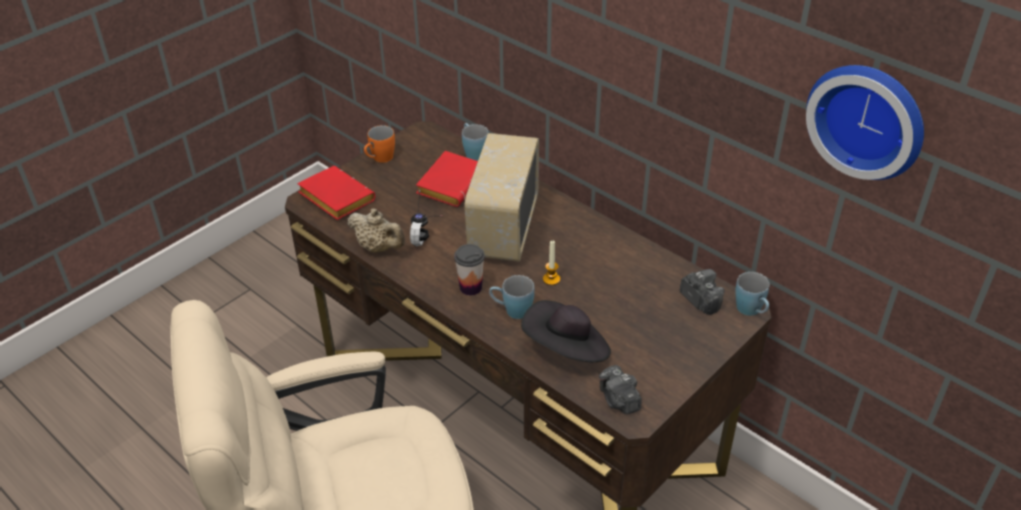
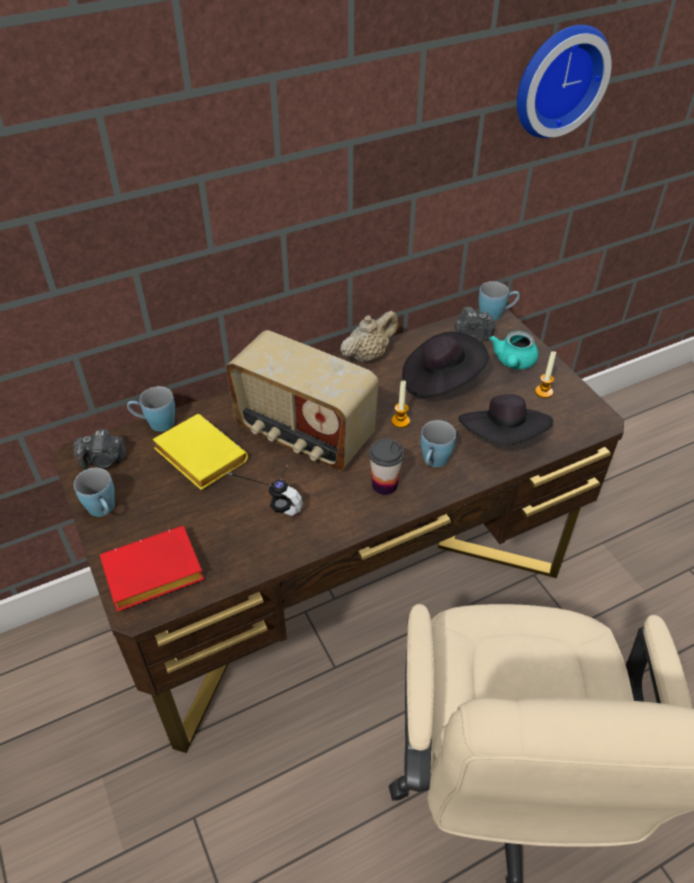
camera: 70 degrees left, 5 degrees up
beige teapot [347,208,405,252] -> beige teapot moved to [340,311,399,363]
orange mug [364,125,395,163] -> blue mug [74,468,115,517]
red book [416,151,478,207] -> yellow book [153,414,248,490]
camera [599,365,641,414] -> camera moved to [73,429,127,469]
none -> black hat [402,332,489,398]
none -> turquoise teapot [489,331,538,369]
none -> candle [535,351,556,398]

